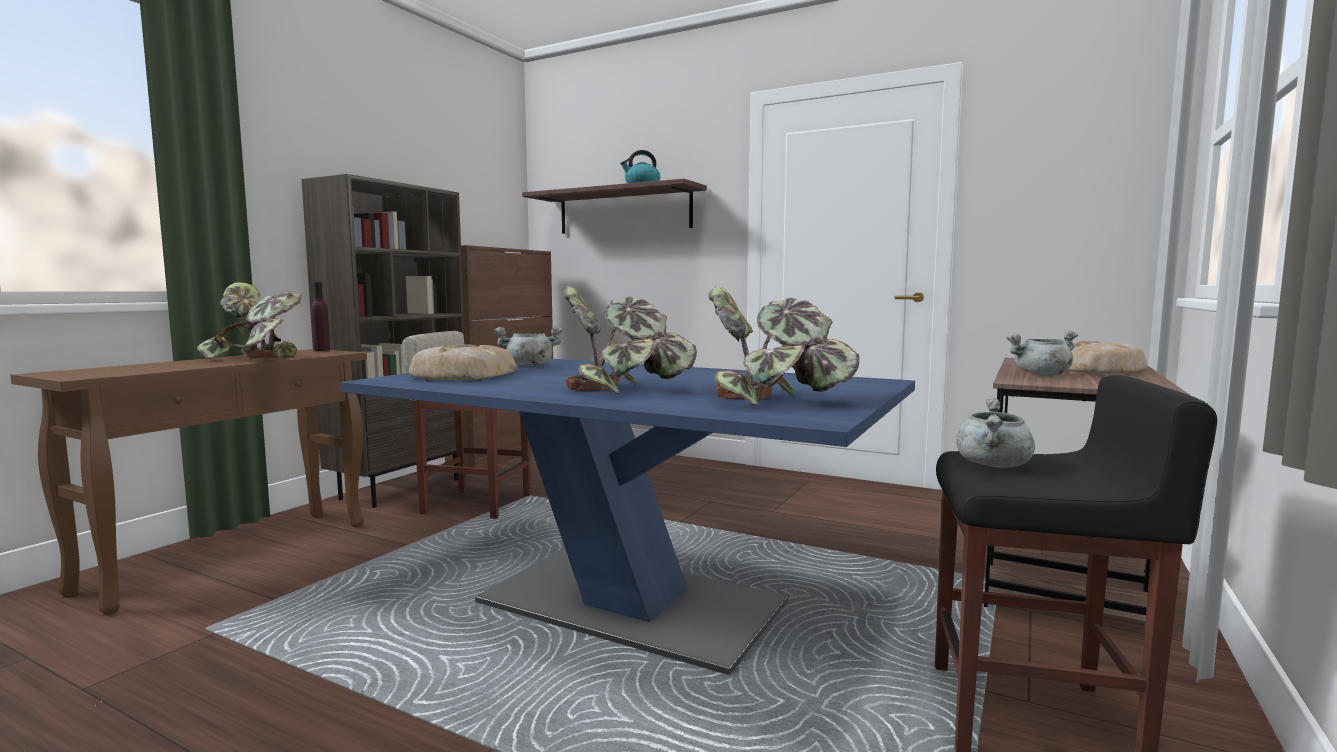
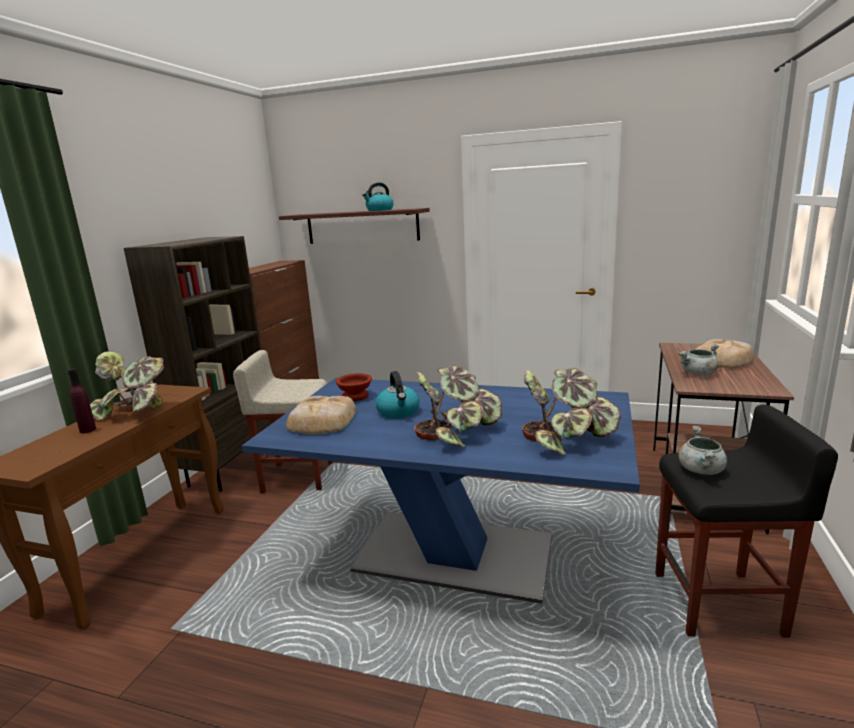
camera: 10 degrees left, 10 degrees up
purple bottle [311,282,330,351] -> purple bottle moved to [68,369,96,433]
grey cooking pot [494,326,563,366] -> brown bowl [336,373,372,401]
none -> kettle [376,371,420,418]

